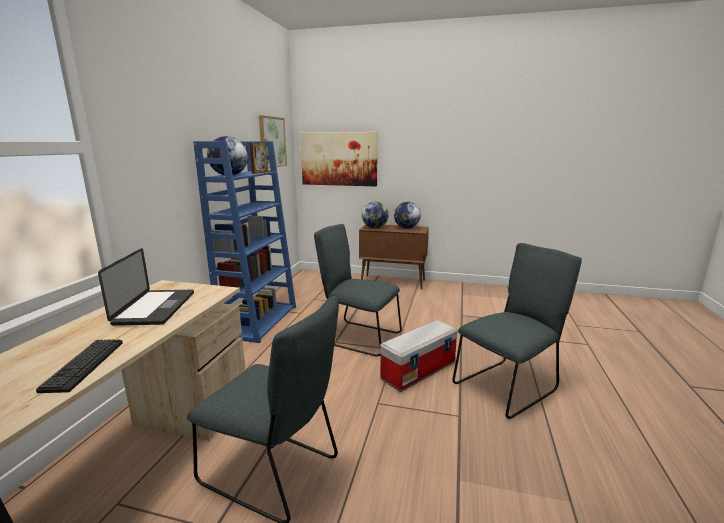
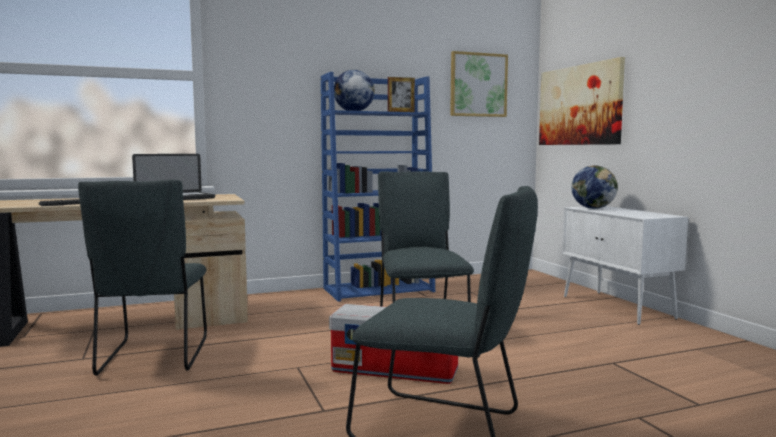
camera: 55 degrees right, 10 degrees down
brown cabinet [359,224,429,290] -> white cabinet [562,206,688,325]
globe [394,202,421,228] -> none

